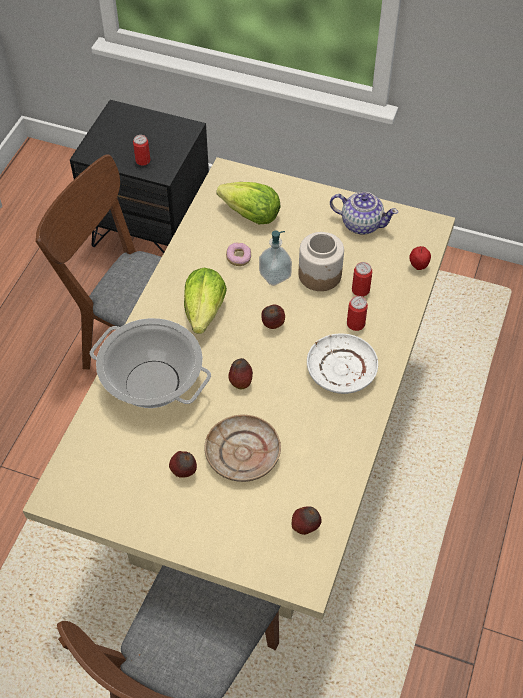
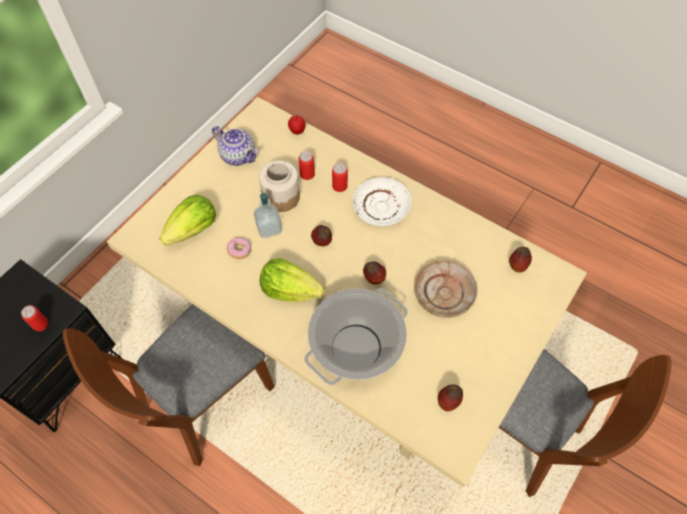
camera: 75 degrees left, 5 degrees up
apple [169,451,197,477] -> apple moved to [438,384,463,411]
teapot [330,192,398,234] -> teapot turned 90 degrees clockwise [212,126,259,166]

